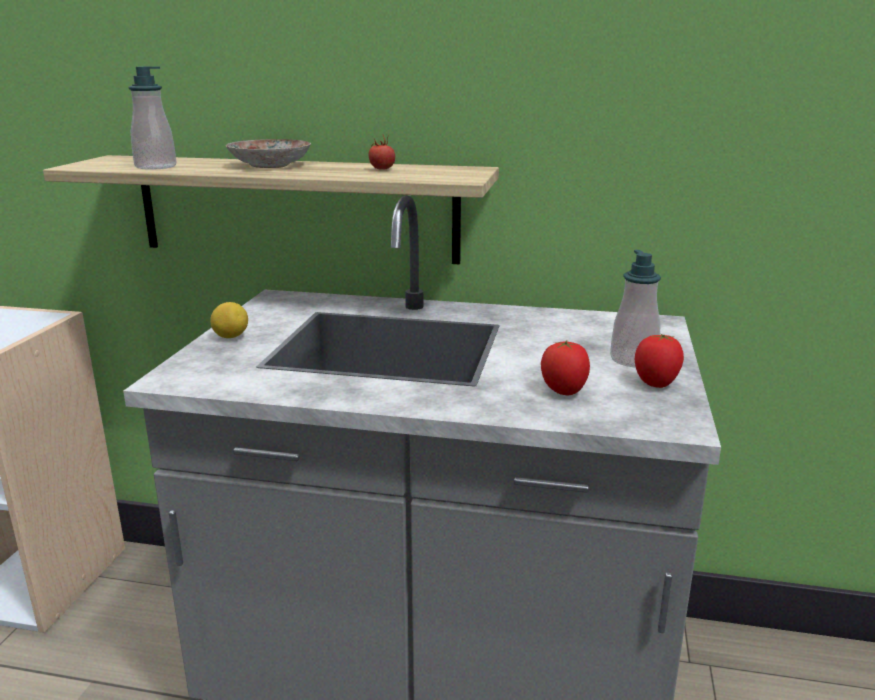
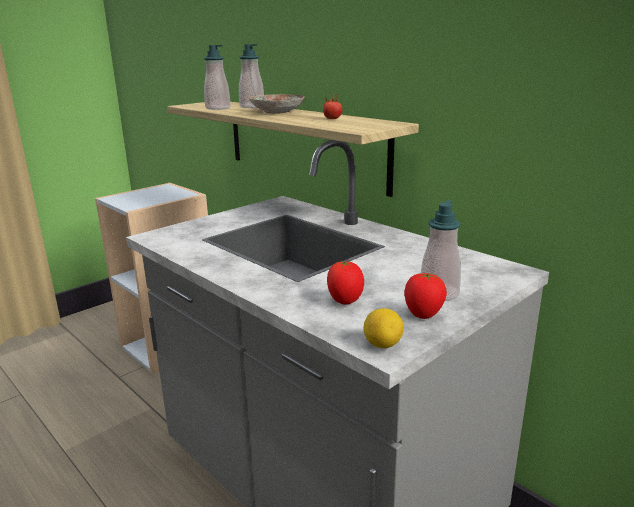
camera: 35 degrees right, 0 degrees up
lemon [210,302,248,338] -> lemon moved to [364,308,404,348]
none -> soap dispenser [239,44,264,108]

